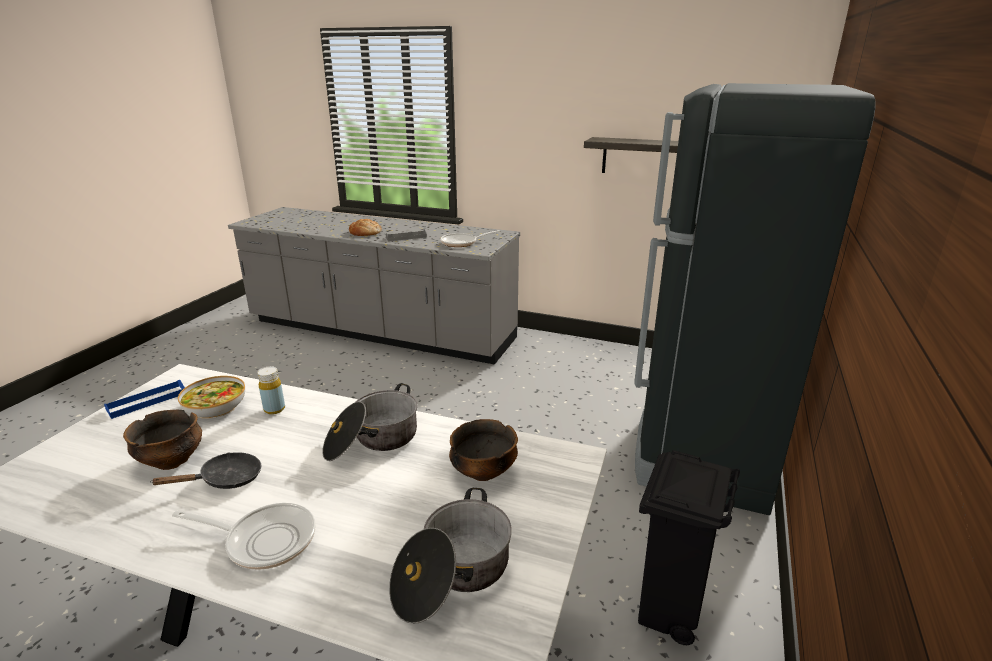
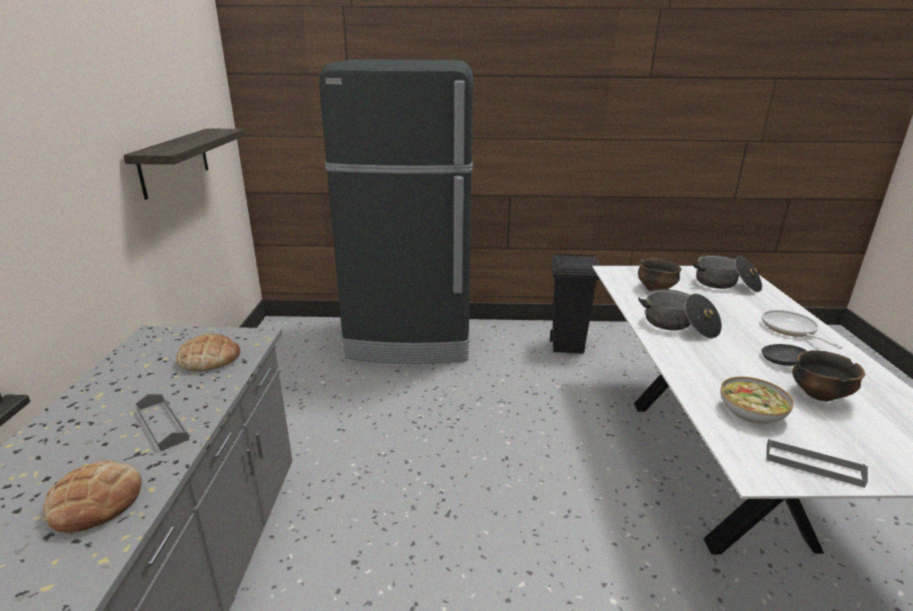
camera: 110 degrees left, 0 degrees up
blue tray [104,380,185,419] -> grey tray [767,439,868,488]
yellow bottle [258,366,285,414] -> none
frying pan [441,230,500,247] -> bread [176,334,240,371]

